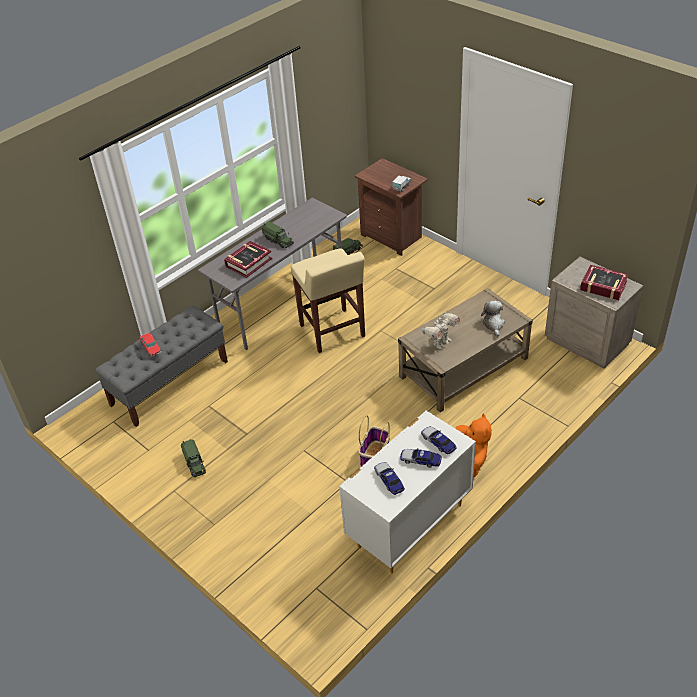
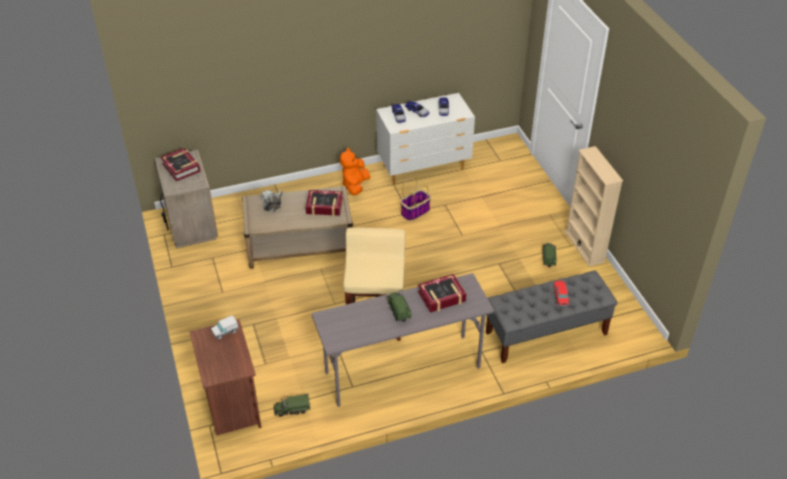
camera: 155 degrees left, 0 degrees up
toy robot [422,313,460,349] -> book [305,190,343,216]
none -> beige bookcase [565,146,623,267]

